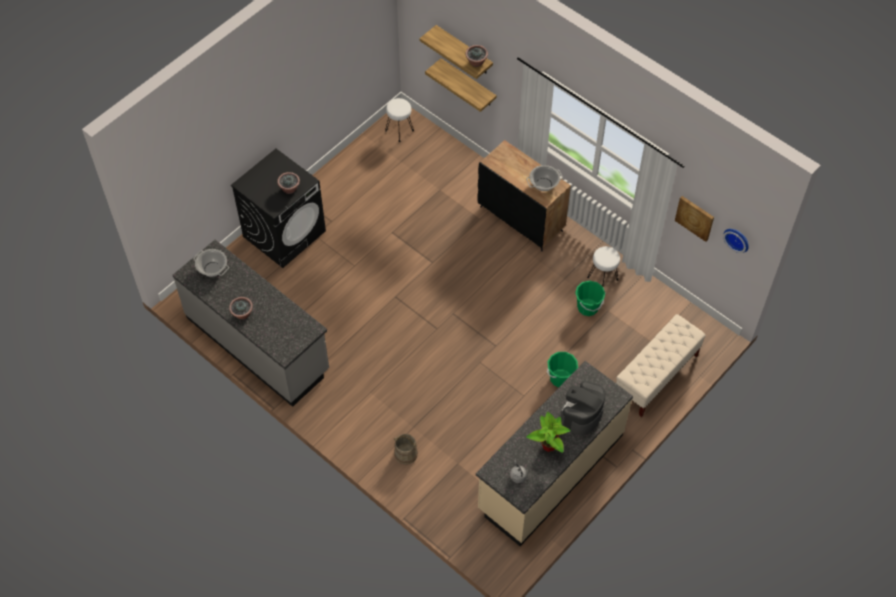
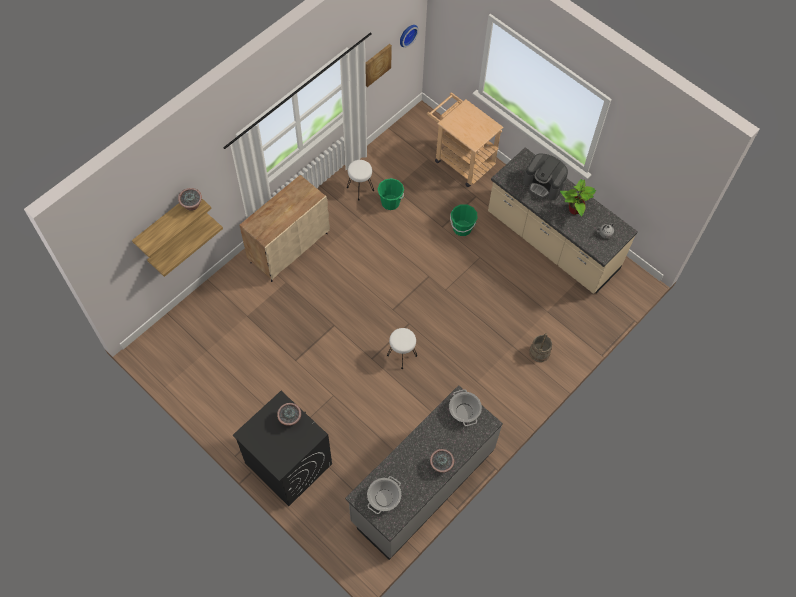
camera: 90 degrees left, 5 degrees up
white stool [385,98,414,142] -> white stool moved to [387,328,417,369]
black cabinet [477,140,571,251] -> beige cabinet [240,175,330,282]
cooking pot [526,165,563,191] -> cooking pot moved to [449,389,482,426]
beige bench [616,314,705,417] -> beige cart [427,92,504,187]

